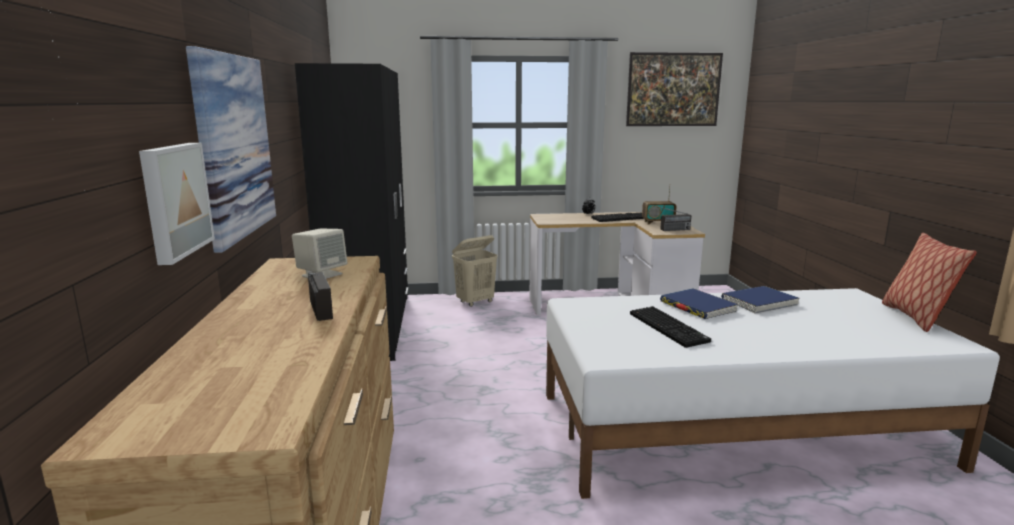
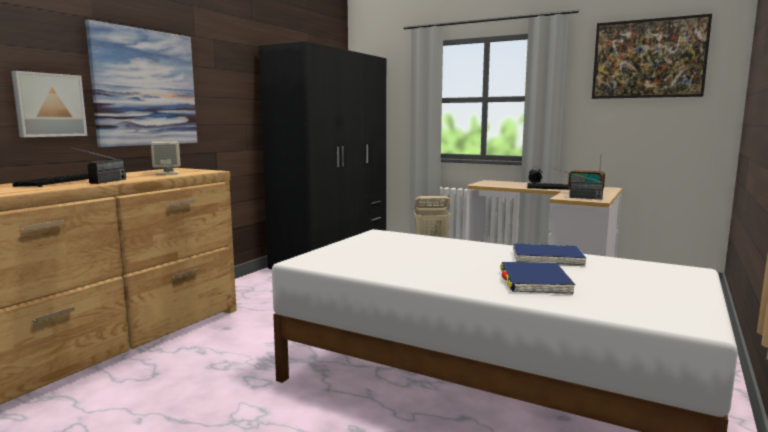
camera: 35 degrees right, 5 degrees down
keyboard [630,306,711,348] -> keyboard moved to [13,173,89,187]
blue book [660,288,739,319] -> blue book moved to [500,262,575,295]
pillow [882,233,977,332] -> none

